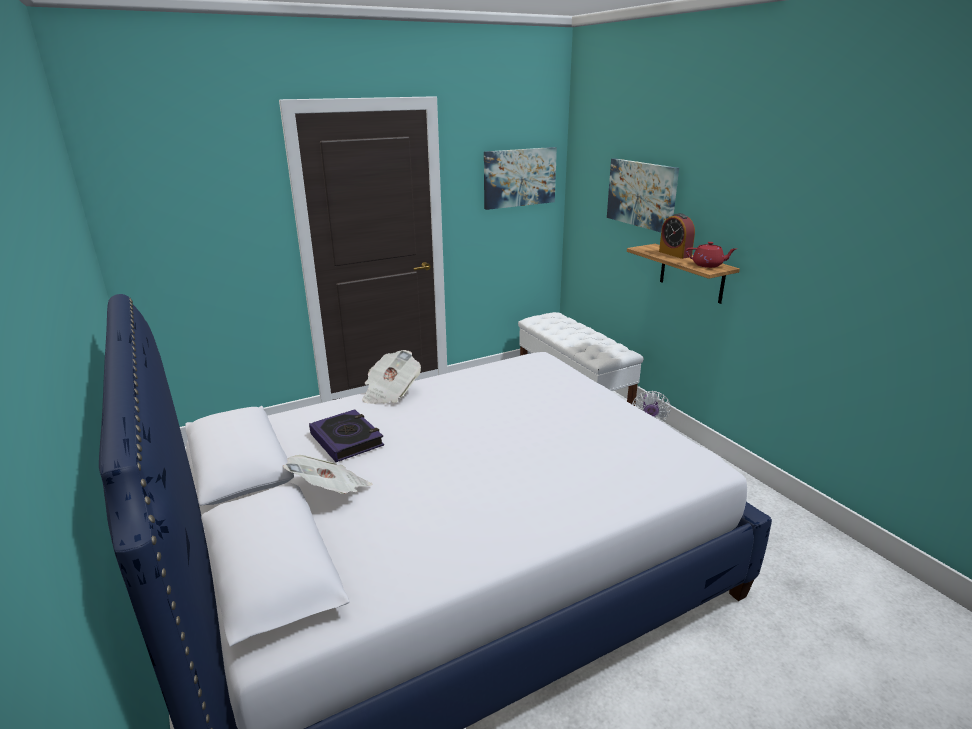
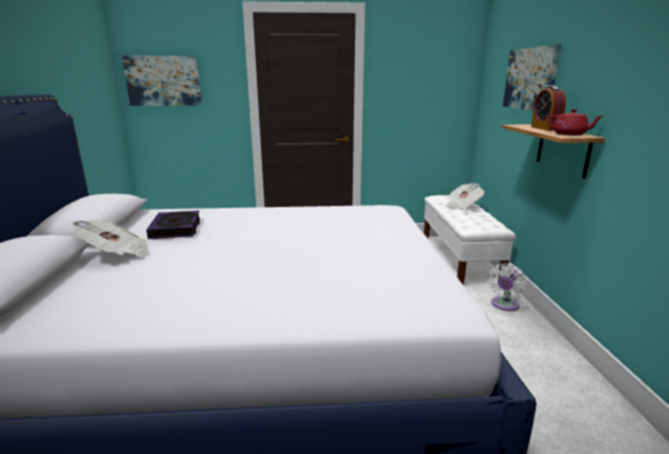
camera: 25 degrees right, 5 degrees down
newspaper [362,350,421,404] -> newspaper moved to [445,183,484,209]
picture [484,147,557,210] -> picture moved to [122,56,202,106]

